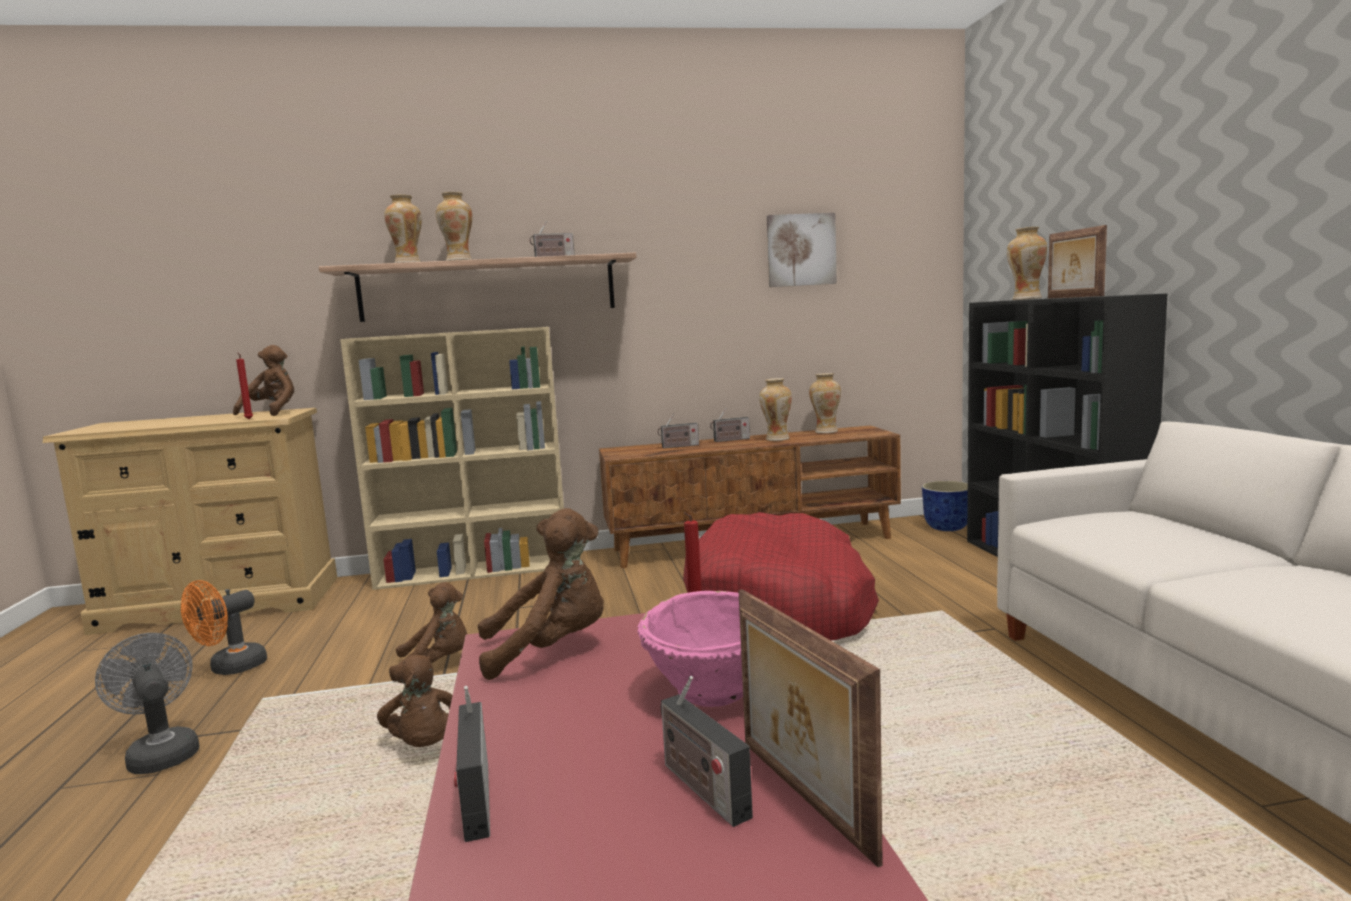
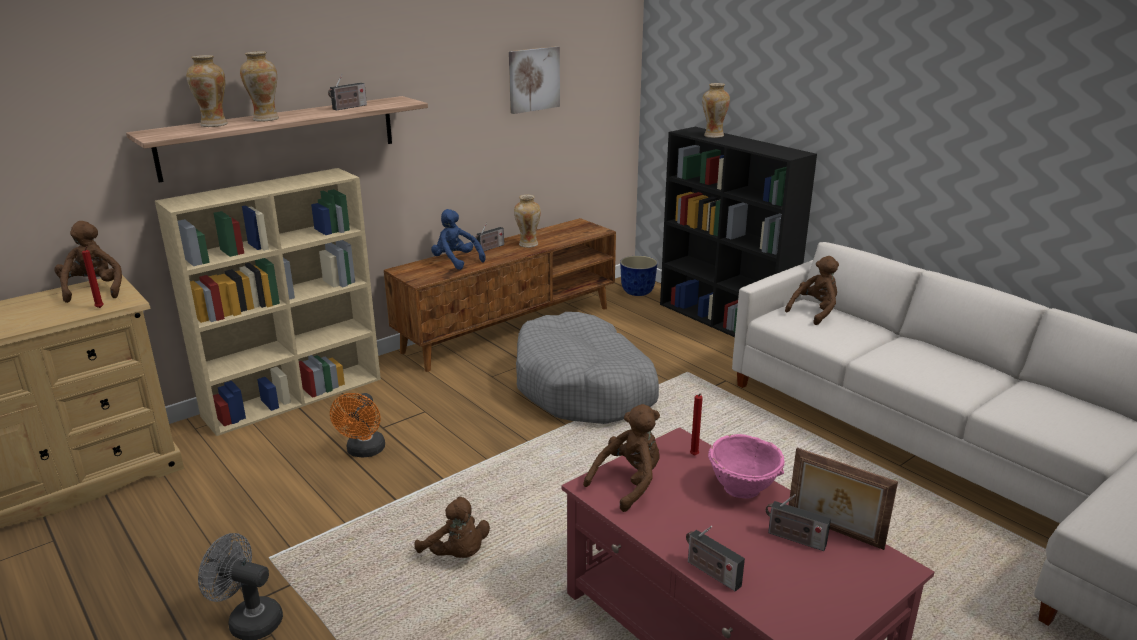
camera: 30 degrees left, 15 degrees up
orange fan [181,580,267,675] -> orange fan moved to [330,393,385,457]
brown plush toy [389,582,467,682] -> brown plush toy moved to [785,256,839,325]
radio [657,413,699,448] -> blue plush toy [431,209,486,270]
red dog bed [683,512,879,640] -> grey dog bed [516,312,659,424]
vase [809,373,841,434] -> none
picture frame [1048,225,1107,299] -> none

